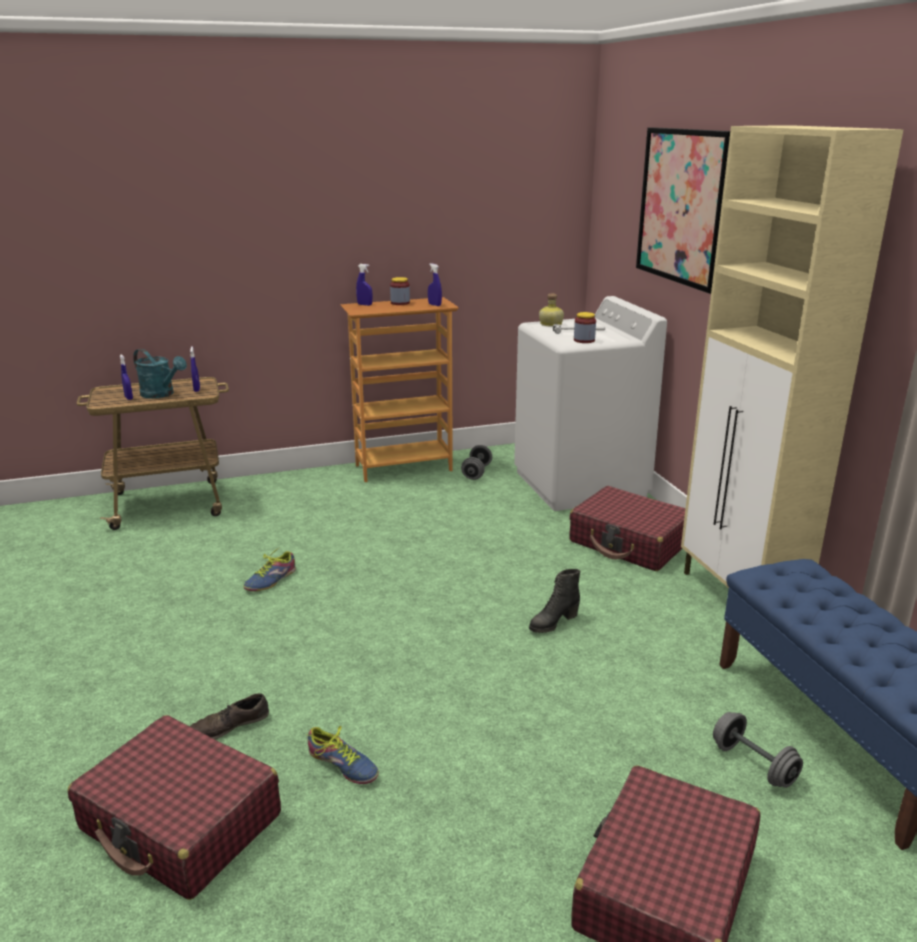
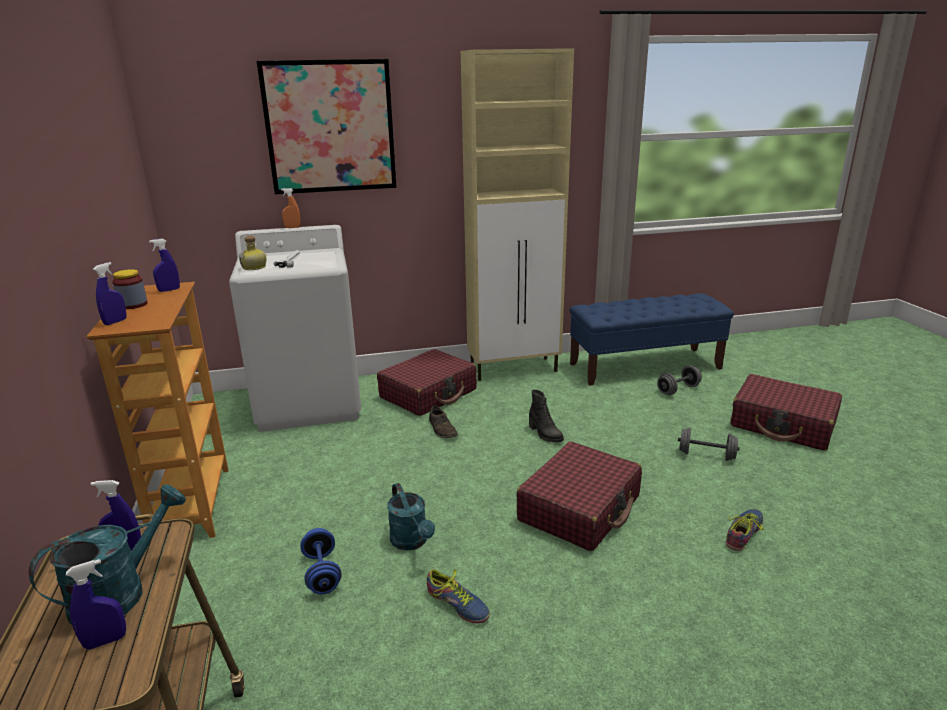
camera: 85 degrees left, 0 degrees up
red suitcase [68,715,281,900] -> red suitcase moved to [516,442,642,551]
brown shoe [190,693,269,739] -> brown shoe moved to [429,405,458,438]
grey dumbbell [461,445,492,480] -> grey dumbbell moved to [678,428,740,461]
jar [574,312,596,343] -> none
none -> orange spray bottle [281,188,301,228]
none -> blue dumbbell [300,528,342,594]
none -> turquoise watering can [387,483,435,550]

